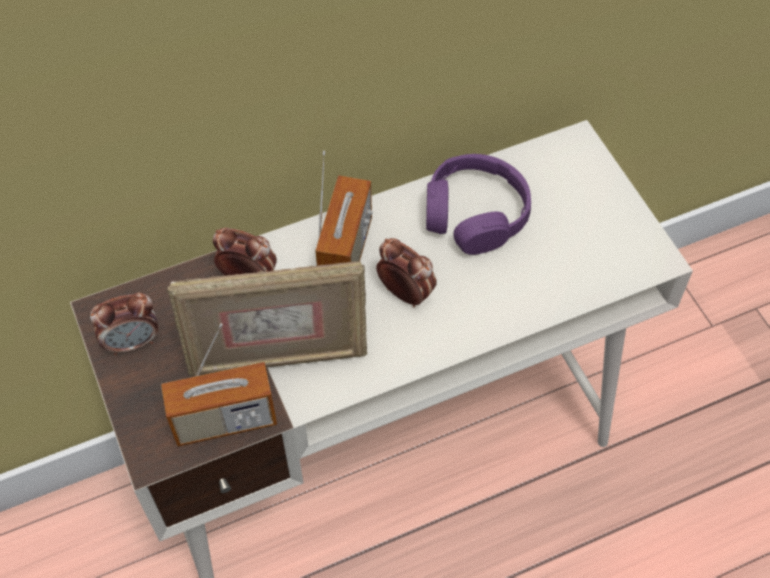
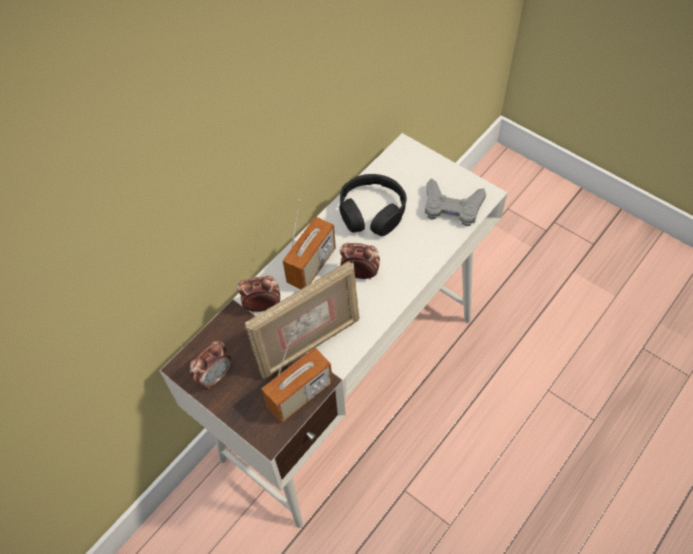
camera: 25 degrees left, 0 degrees up
radio [315,151,373,266] -> radio turned 45 degrees clockwise [283,199,336,290]
purple headphones [426,154,531,255] -> black headphones [339,174,407,236]
none -> grey game controller [425,178,486,226]

